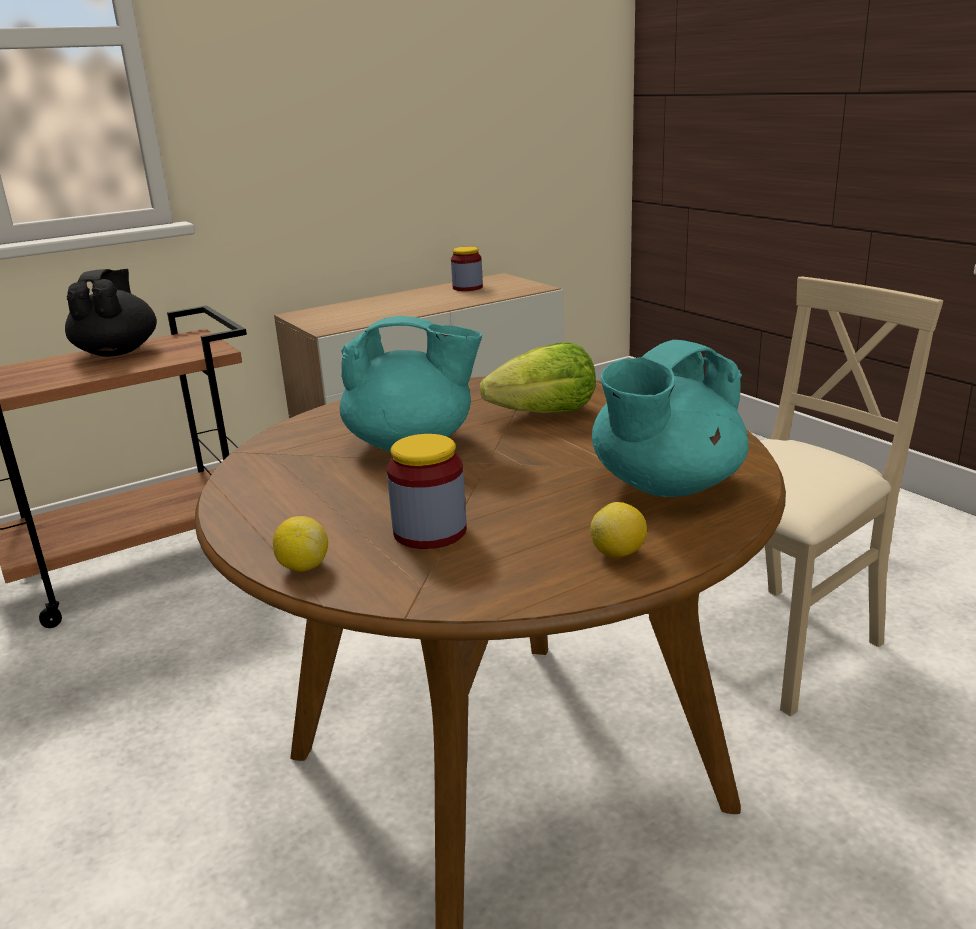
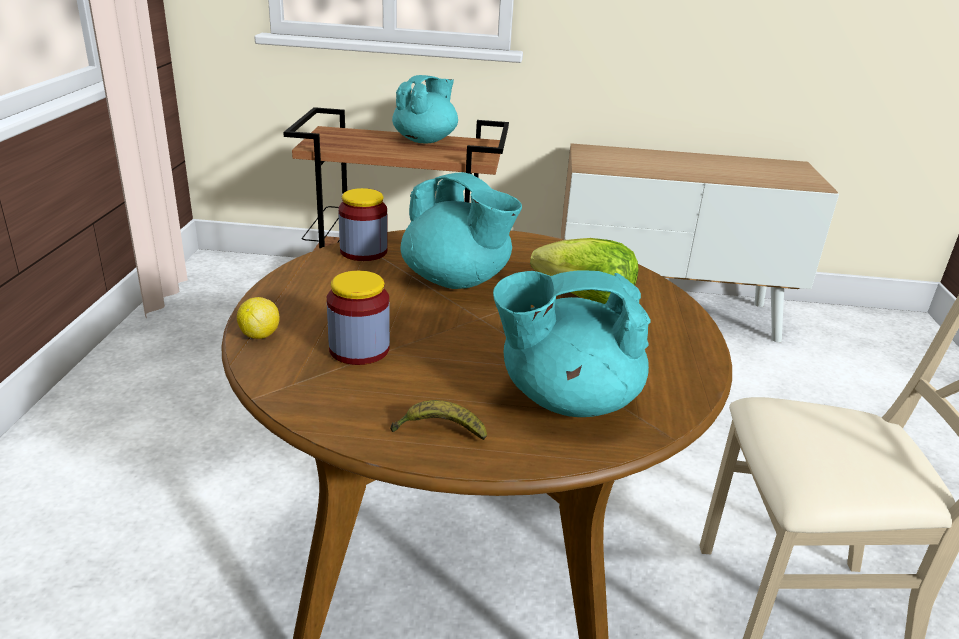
camera: 35 degrees right, 5 degrees up
black teapot [65,269,157,357] -> turquoise teapot [392,75,458,143]
jar [451,247,483,291] -> jar moved to [338,188,388,261]
lemon [590,502,647,558] -> banana [390,400,487,440]

